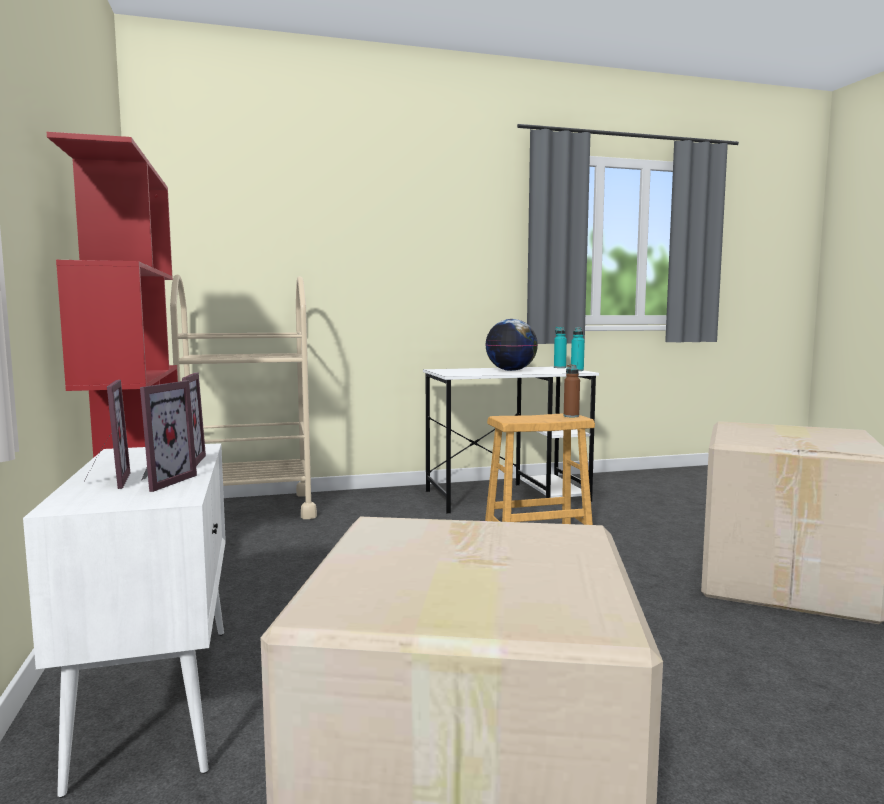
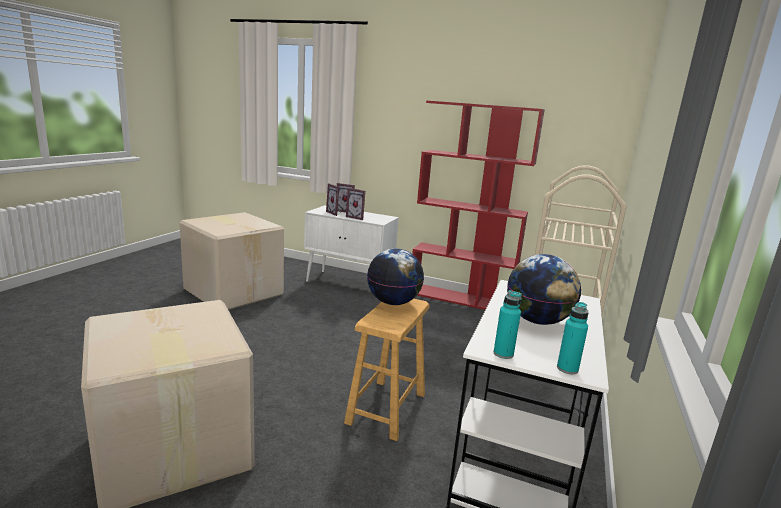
camera: 125 degrees right, 10 degrees up
brown bottle [564,364,580,417] -> none
none -> globe [367,249,424,305]

